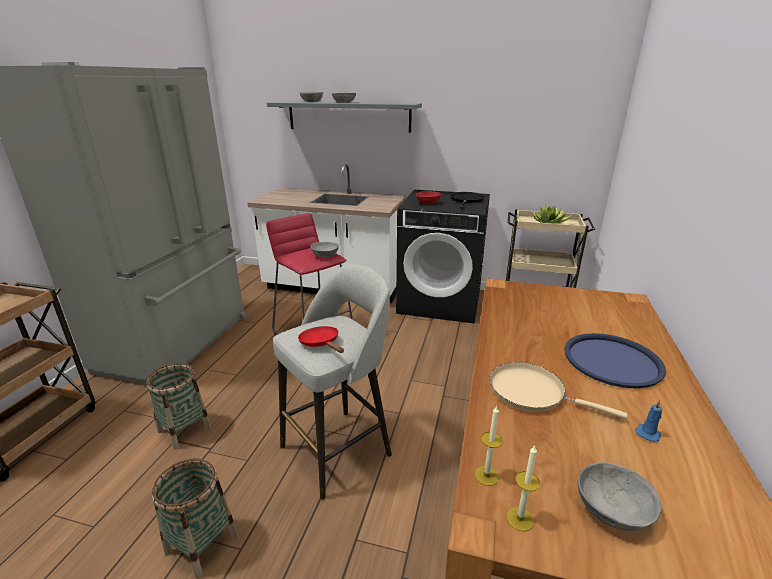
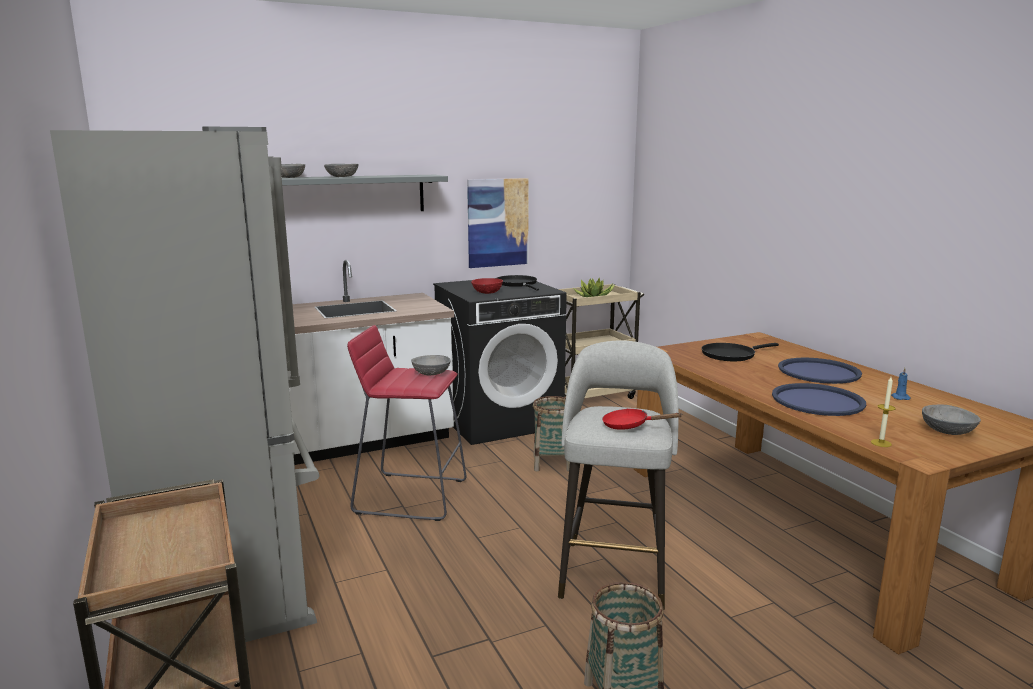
camera: 40 degrees left, 10 degrees down
basket [147,363,211,450] -> basket moved to [533,396,570,471]
beige frying pan [489,362,627,419] -> blue tray [772,383,866,416]
candle [507,446,540,532] -> none
none -> picture [467,178,529,268]
none -> black frying pan [701,343,779,361]

